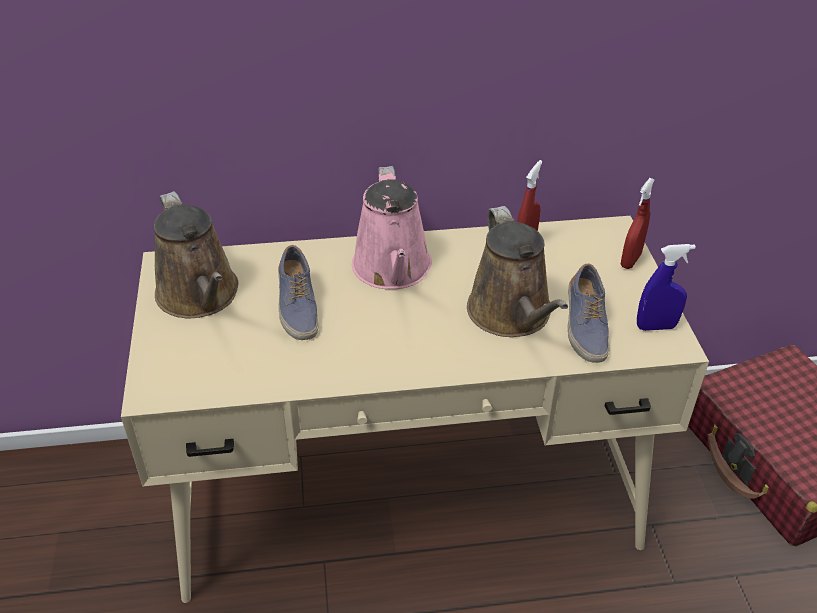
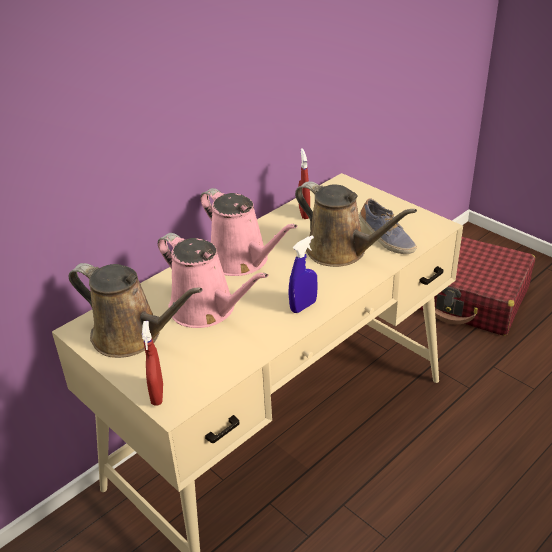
camera: 35 degrees left, 5 degrees down
shoe [278,245,319,340] -> pink watering can [158,233,269,328]
red spray bottle [621,178,655,269] -> red spray bottle moved to [142,321,163,406]
blue spray bottle [637,244,696,331] -> blue spray bottle moved to [288,235,318,313]

